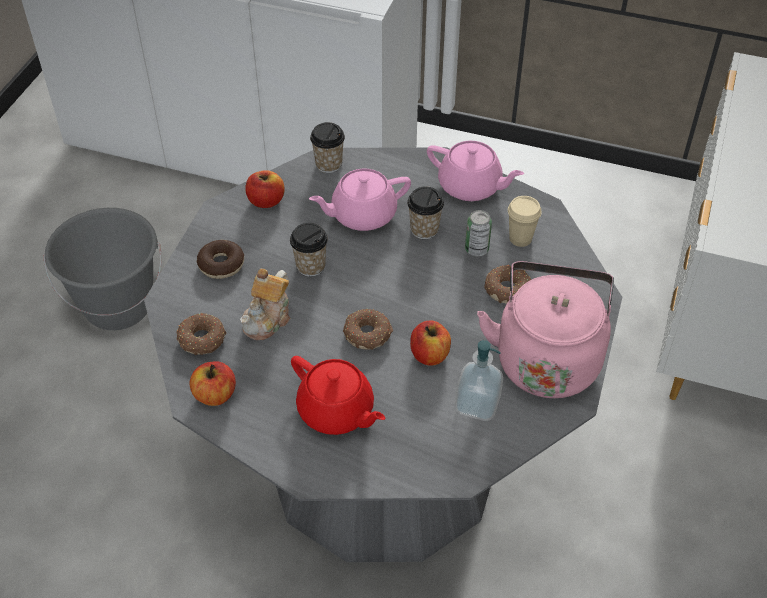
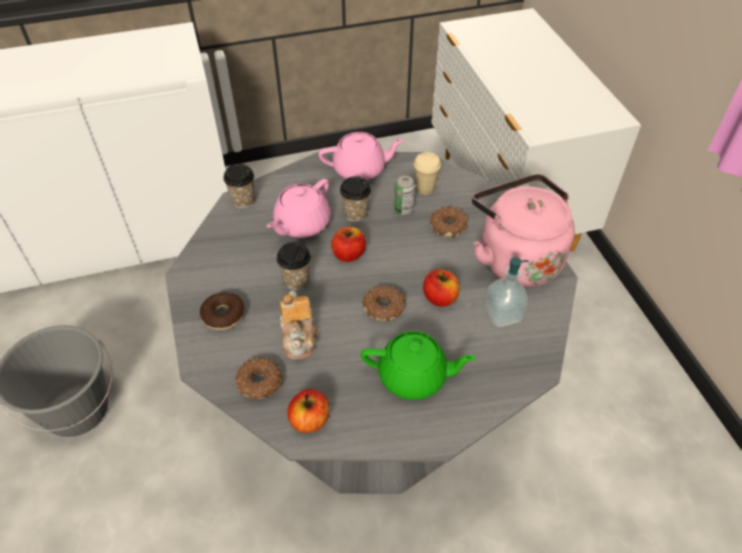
camera: 35 degrees left, 0 degrees up
apple [245,170,285,208] -> apple moved to [331,227,366,262]
red teapot [291,356,385,435] -> green teapot [361,331,476,400]

